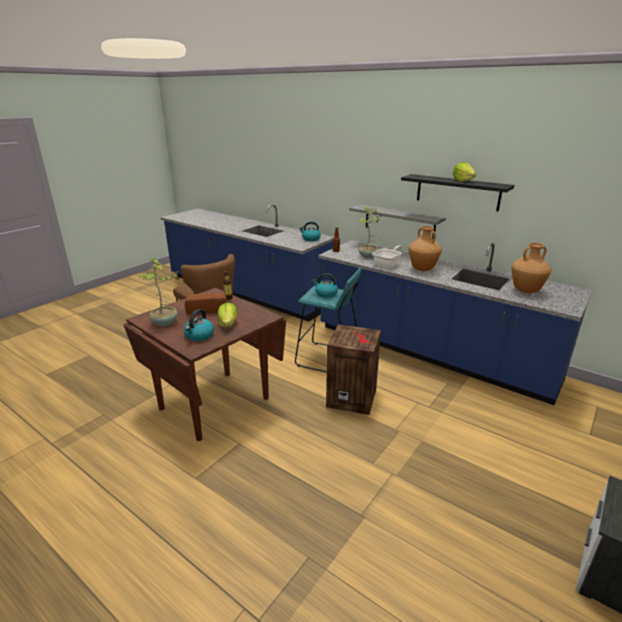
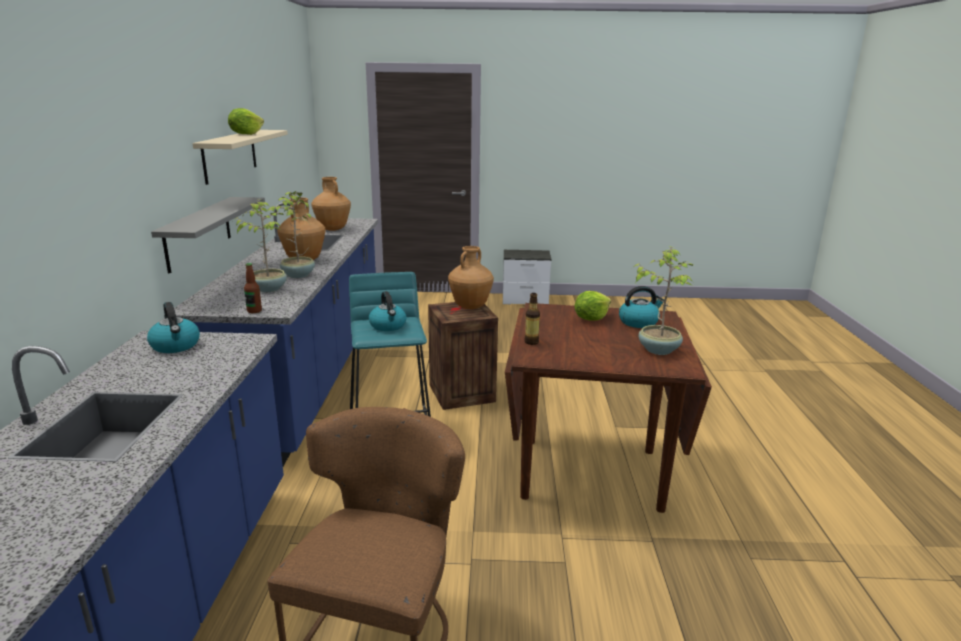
camera: 125 degrees left, 5 degrees down
bread [185,293,227,315] -> none
frying pan [372,246,402,267] -> potted plant [267,191,315,278]
black shelf [401,174,514,211] -> beige shelf [193,130,288,185]
none -> brown vase [448,246,494,309]

